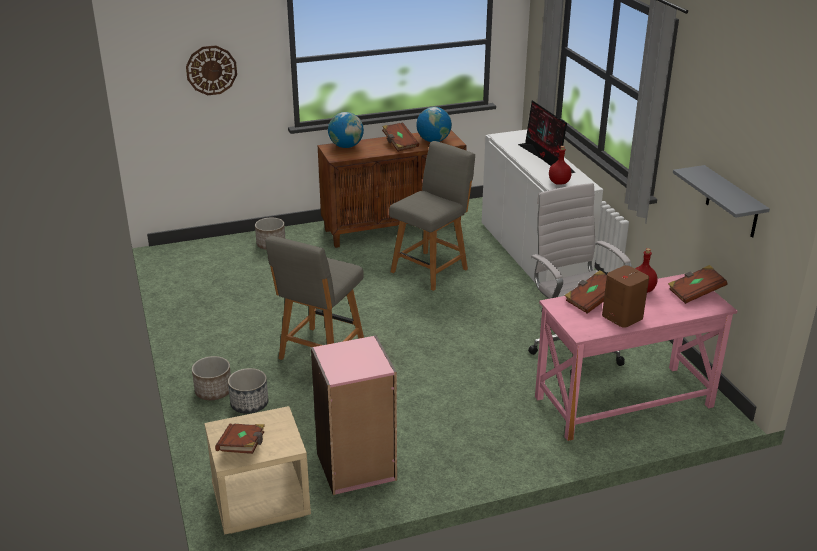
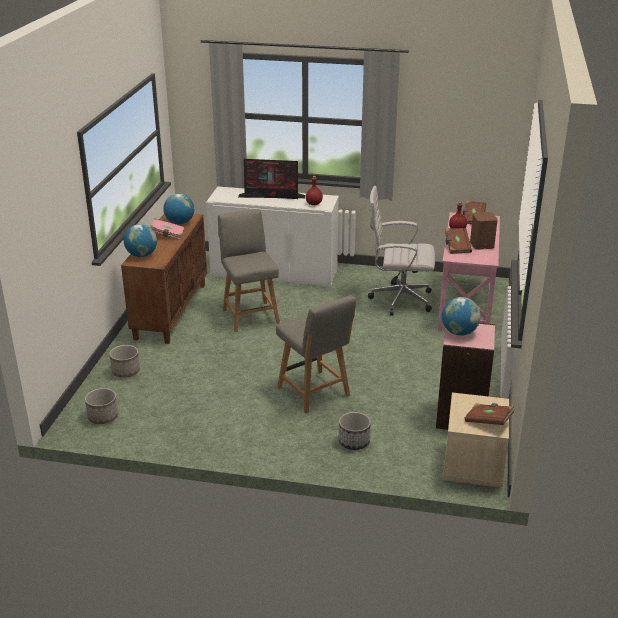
camera: 60 degrees left, 0 degrees up
wall clock [186,46,237,95] -> none
planter [192,356,231,400] -> planter moved to [85,388,118,424]
brown book [382,122,419,152] -> pink book [150,218,184,240]
grey shelf [673,165,770,238] -> none
none -> globe [442,297,481,336]

